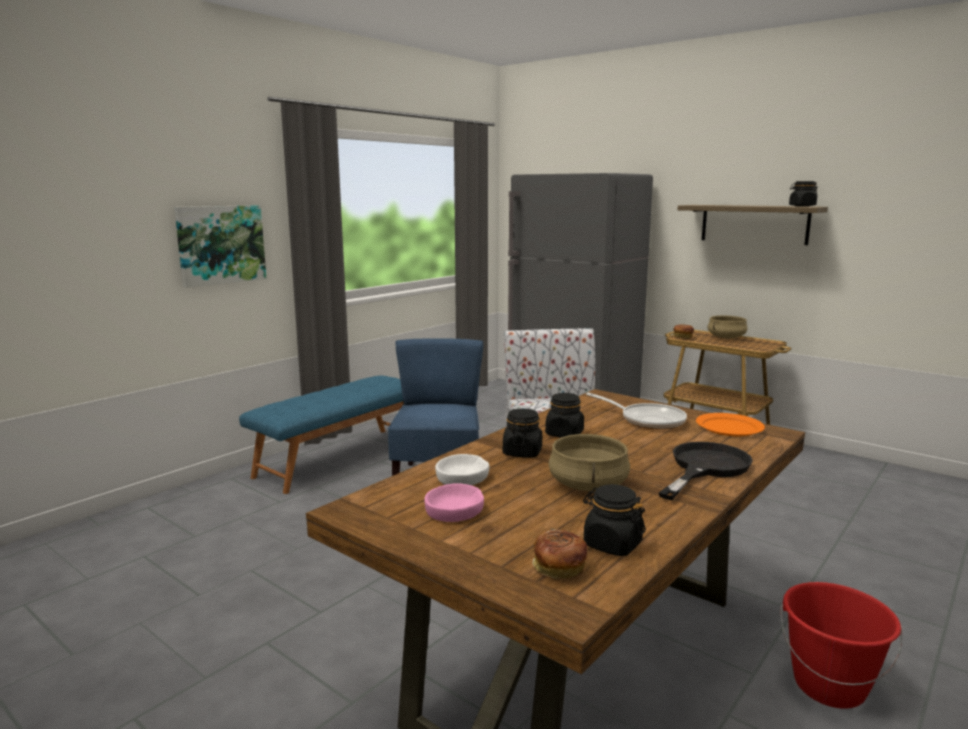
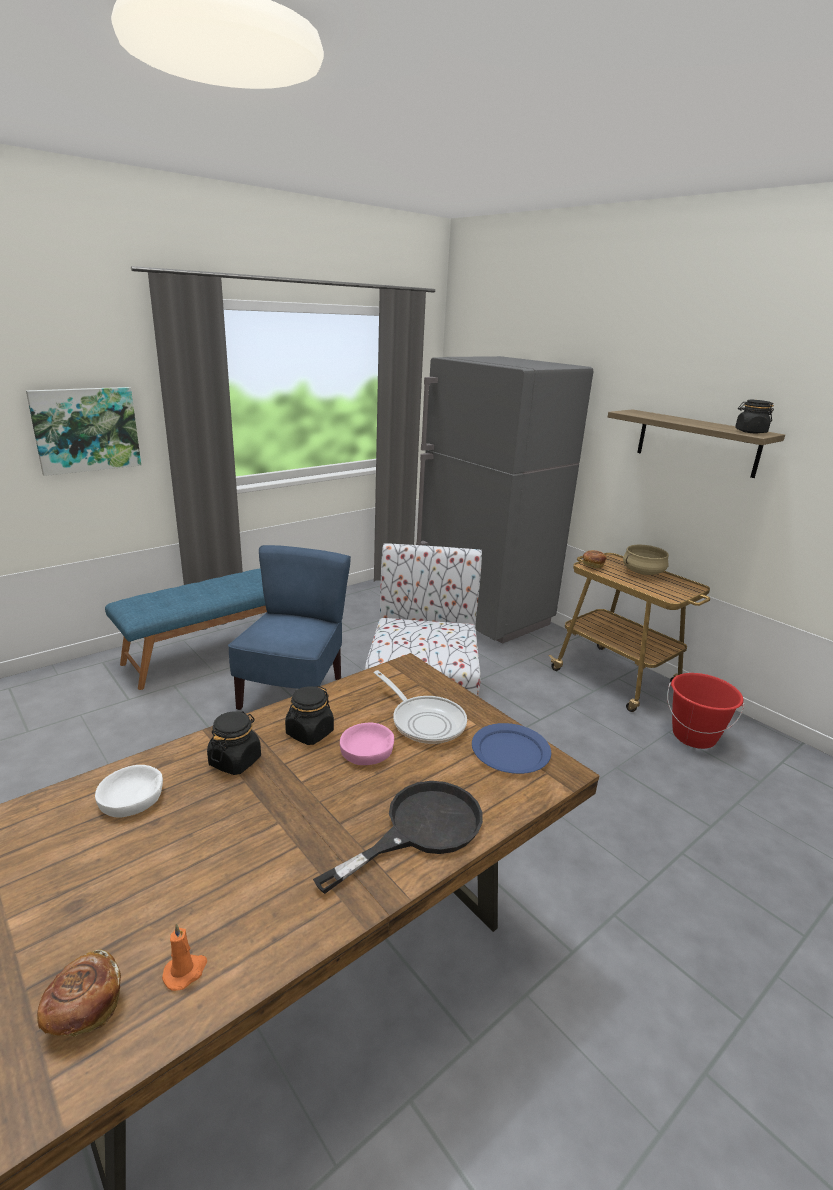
camera: 10 degrees right, 10 degrees up
pink bowl [424,483,484,522] -> pink bowl moved to [340,723,394,765]
beige cooking pot [548,434,630,491] -> none
black jar [583,484,646,556] -> orange candle [162,923,207,991]
orange plate [696,413,765,436] -> blue plate [472,723,551,774]
red bucket [780,582,902,709] -> red bucket moved to [667,673,744,749]

